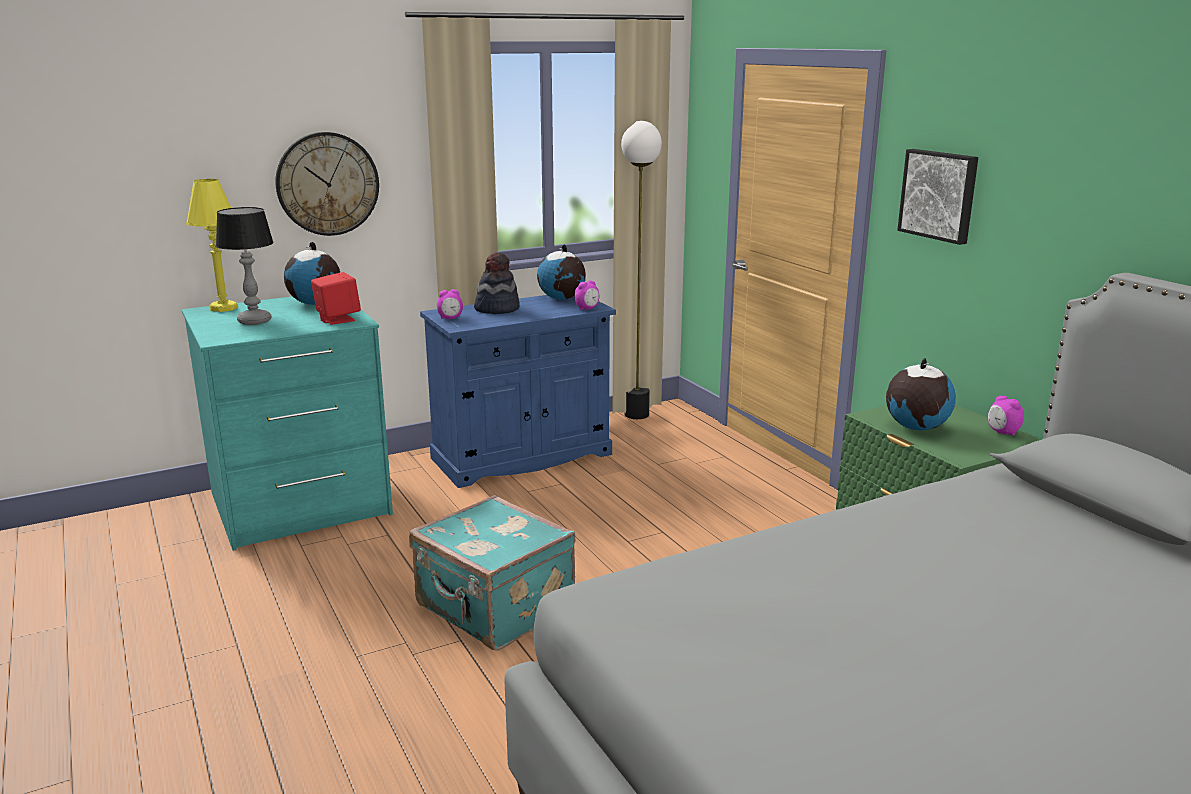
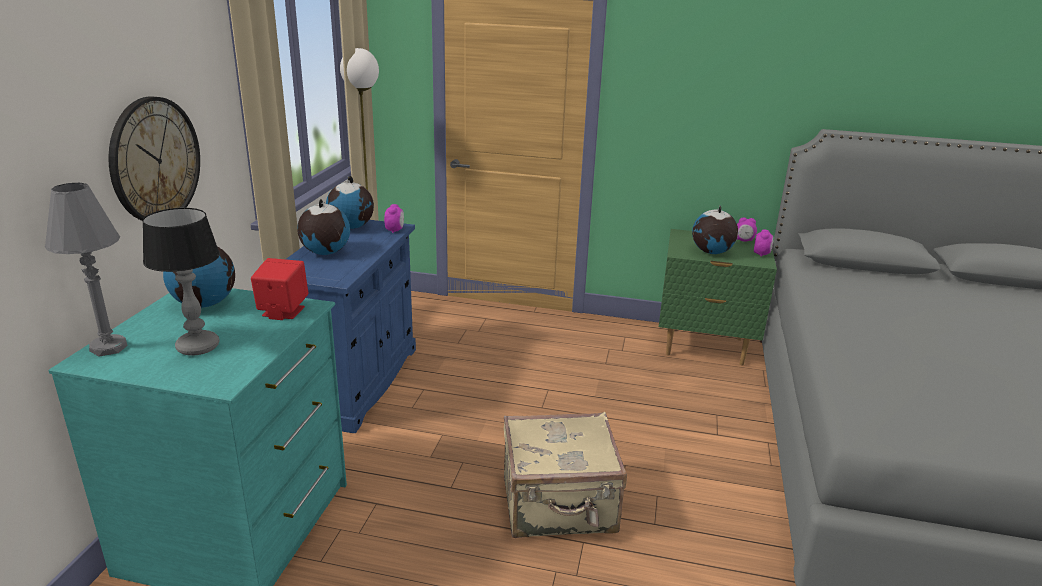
camera: 50 degrees left, 5 degrees up
yellow table lamp [186,179,237,312] -> grey table lamp [45,183,128,357]
turquoise suitcase [409,495,575,651] -> beige suitcase [504,412,627,538]
alarm clock [437,289,463,319] -> alarm clock moved to [754,229,773,257]
hat [474,252,519,314] -> globe [297,199,350,255]
picture [897,149,978,245] -> none

